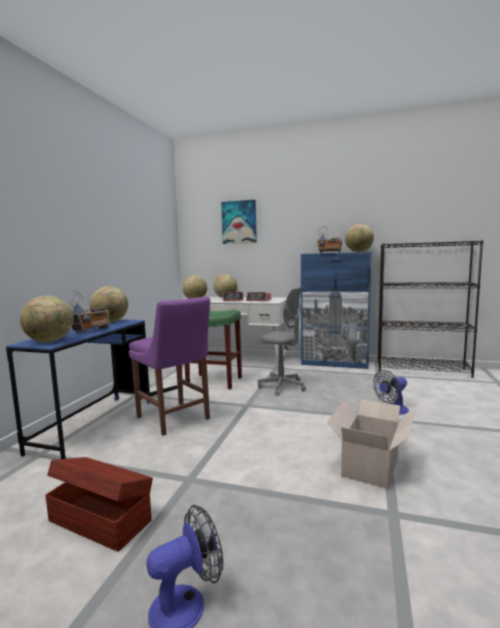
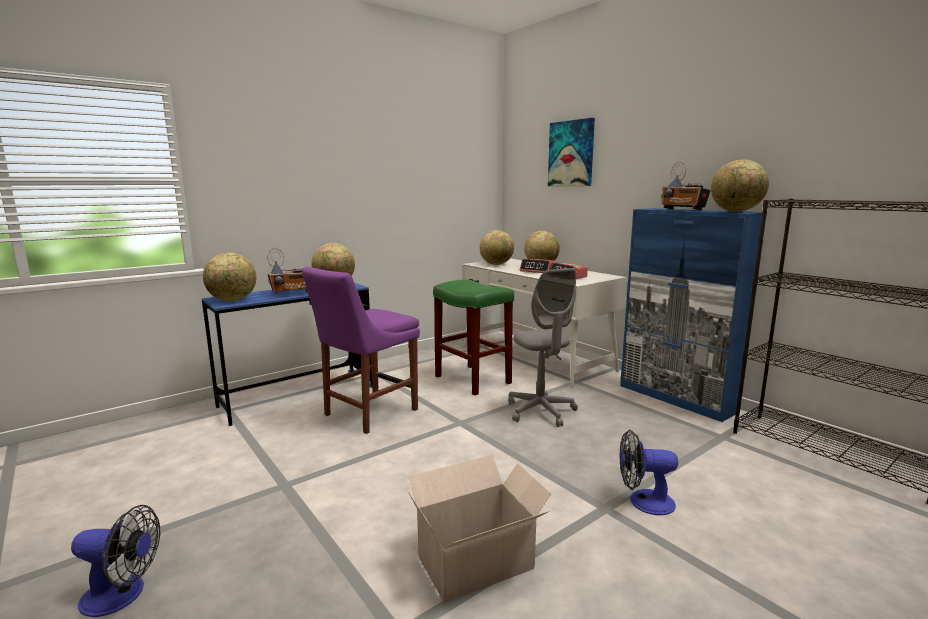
camera: 35 degrees right, 5 degrees up
brown storage box [45,457,153,552] -> none
purple chair [129,297,210,436] -> purple chair turned 45 degrees clockwise [302,267,420,434]

